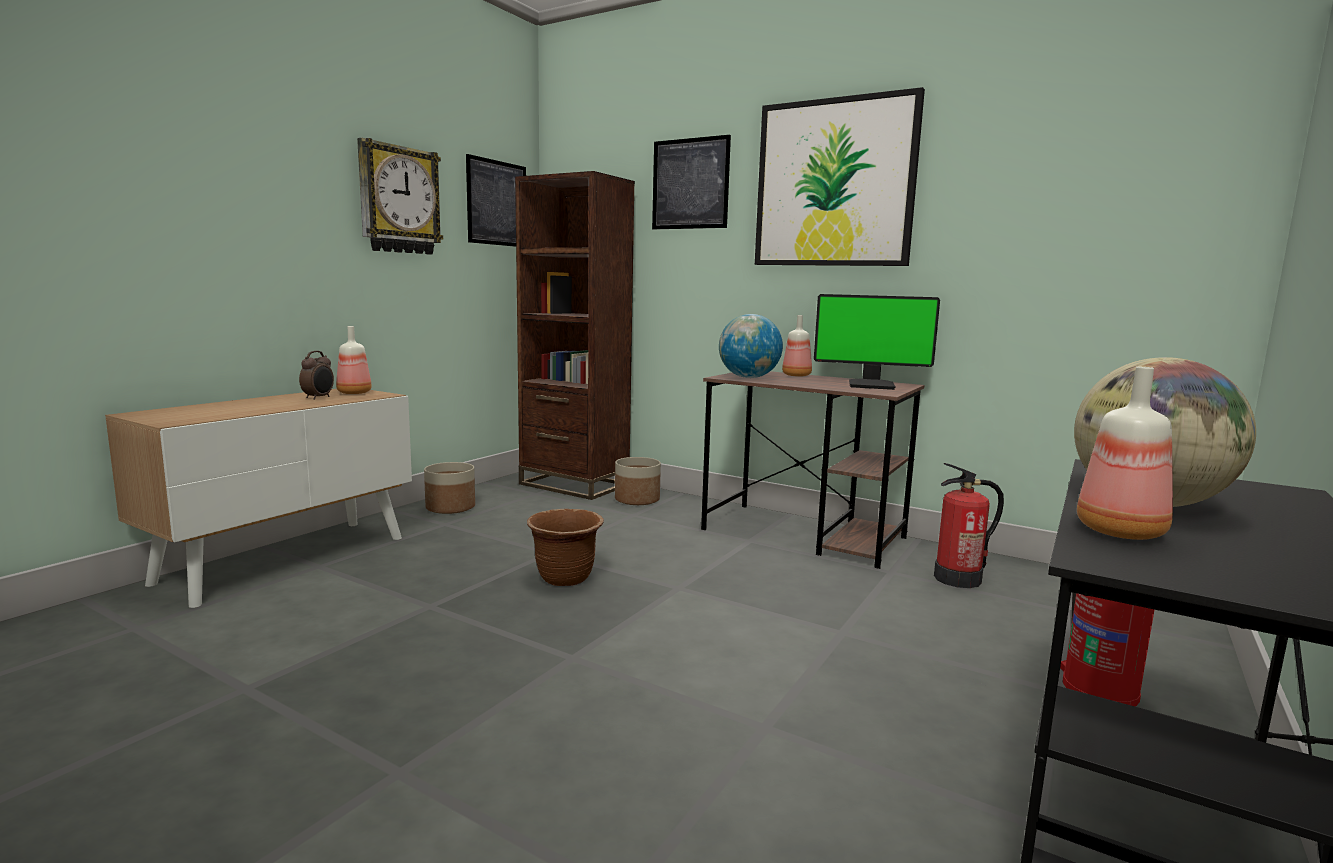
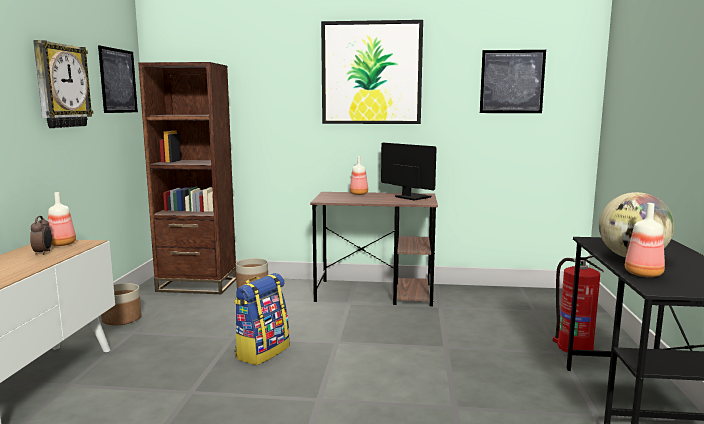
camera: 25 degrees left, 0 degrees up
brown planter [527,509,604,586] -> backpack [234,273,290,365]
picture [652,135,731,229] -> picture moved to [480,50,546,113]
globe [719,314,783,378] -> none
monitor [814,294,940,390] -> monitor turned 120 degrees counterclockwise [381,143,436,201]
fire extinguisher [934,463,1004,588] -> none

